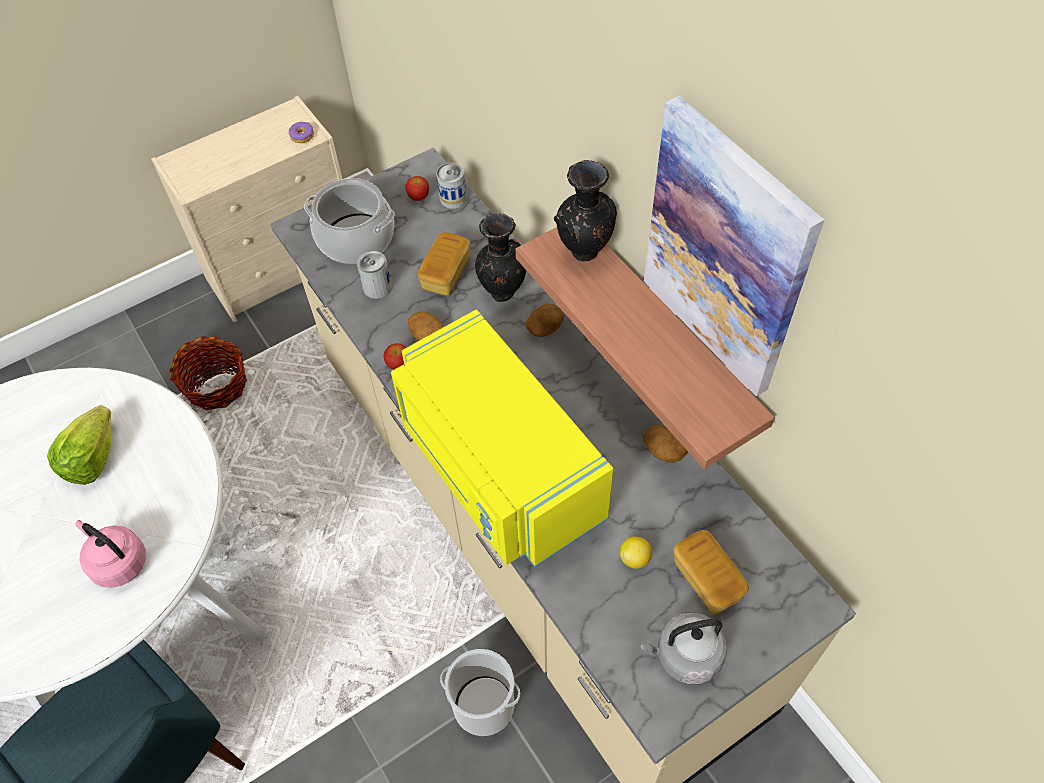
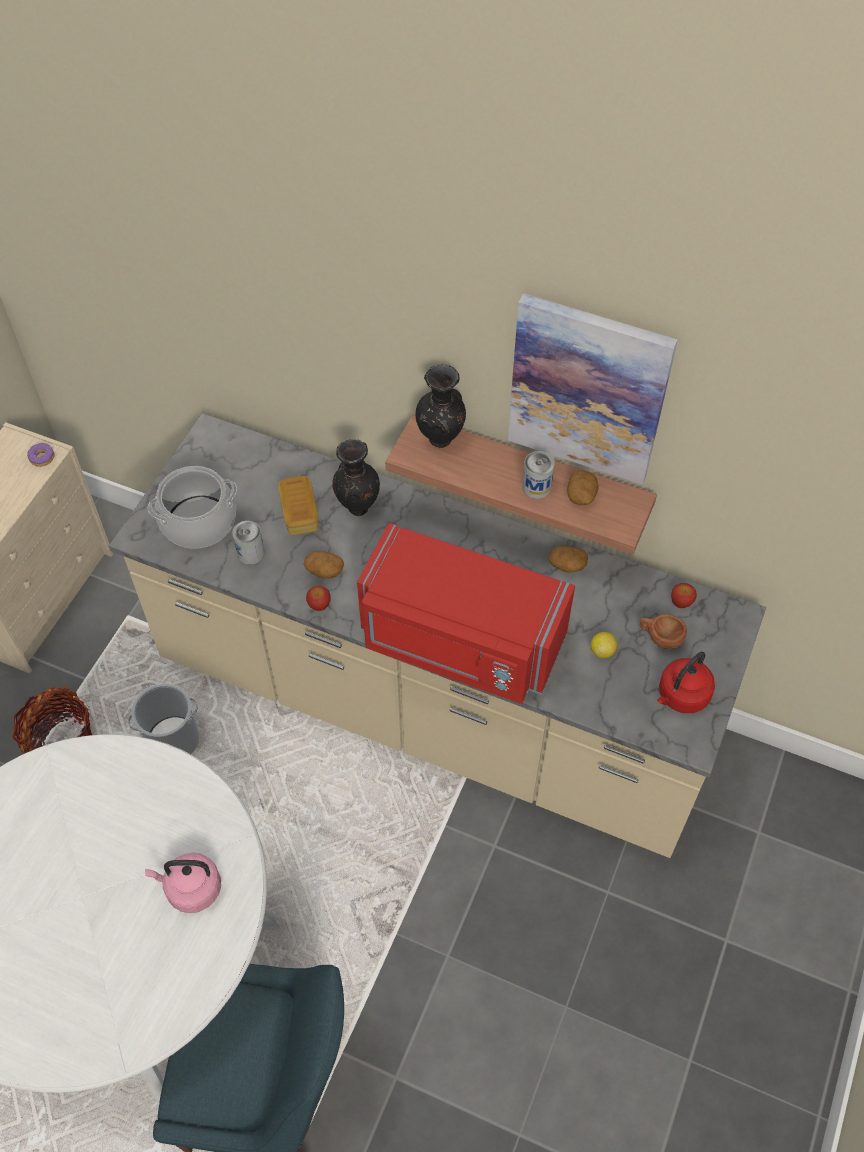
camera: 35 degrees left, 0 degrees up
lettuce [47,405,111,485] -> none
yellow microwave [391,309,613,567] -> red microwave [357,523,575,704]
apple [405,176,429,201] -> apple moved to [671,583,697,608]
can [437,163,467,209] -> can moved to [522,451,554,499]
bucket [440,649,520,736] -> bucket moved to [127,683,200,754]
potato [526,303,564,337] -> potato moved to [567,470,599,505]
grey kettle [640,612,727,685] -> red kettle [657,652,715,713]
bread [673,530,749,615] -> brown cup [640,614,687,649]

